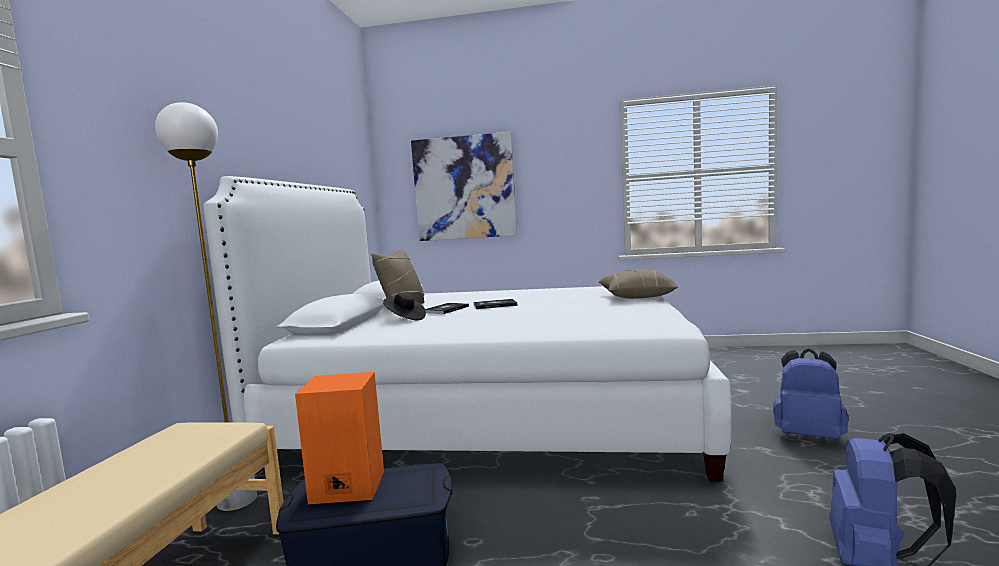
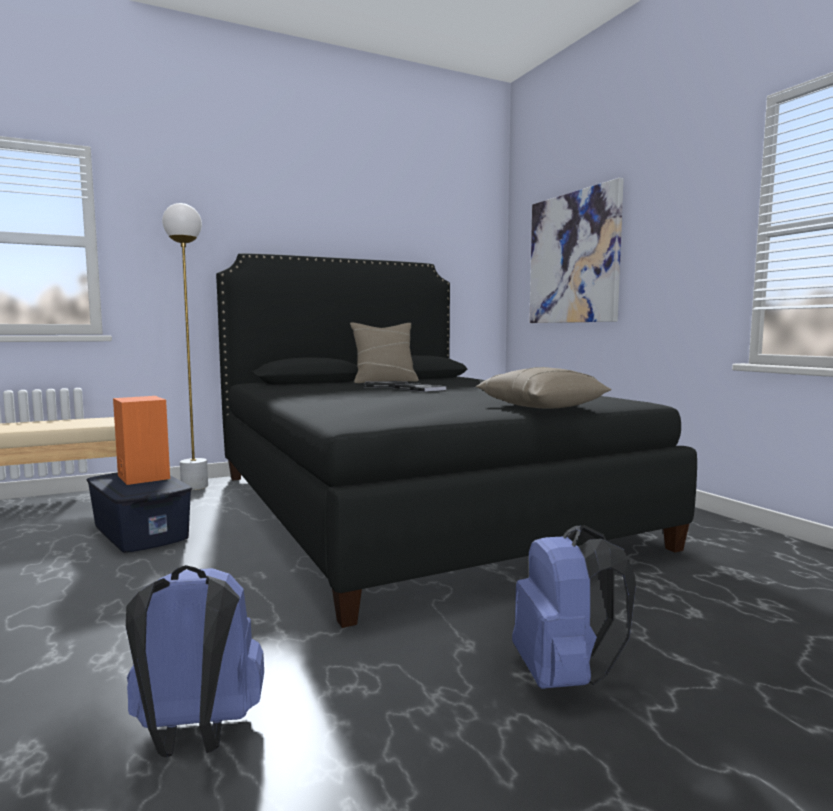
camera: 55 degrees right, 0 degrees up
white bed [203,176,731,482] -> black bed [216,253,697,628]
black hat [383,293,426,320] -> none

